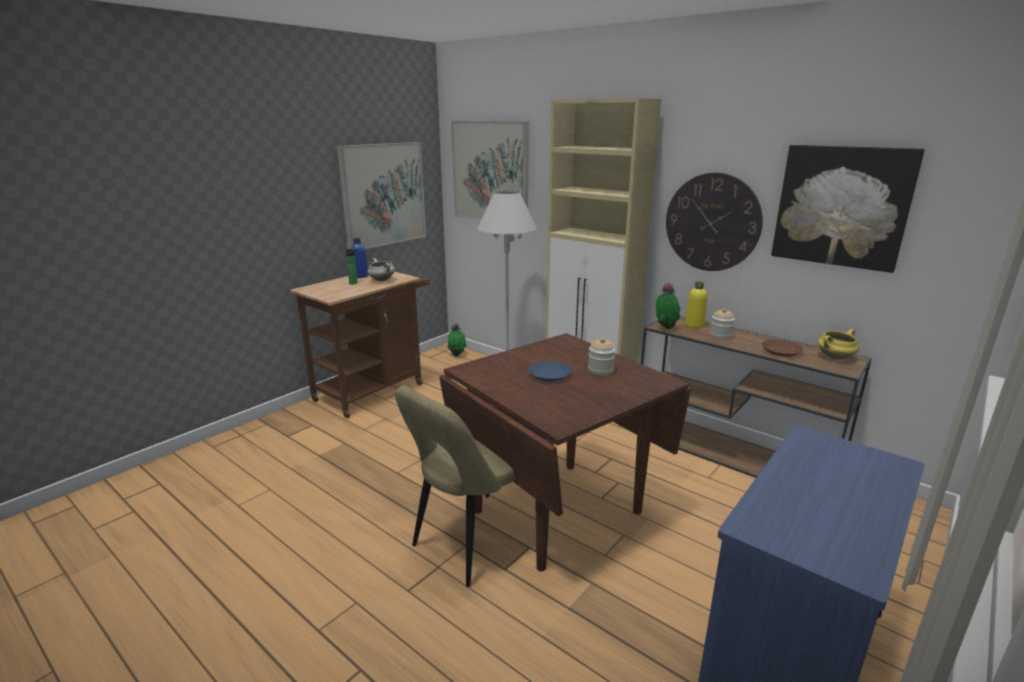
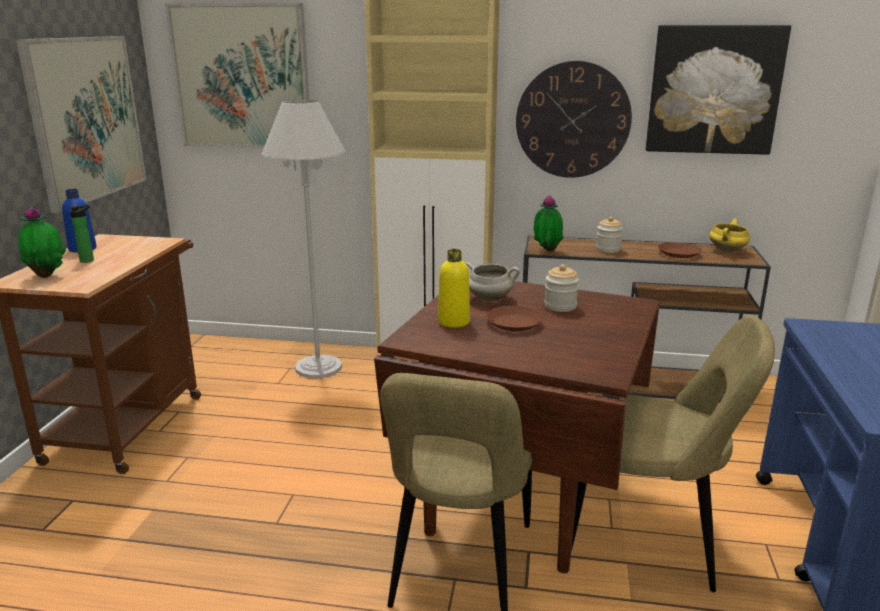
camera: 30 degrees left, 0 degrees up
white cooking pot [367,258,395,281] -> white cooking pot moved to [465,262,520,302]
potted plant [447,324,467,356] -> potted plant moved to [18,206,66,278]
blue plate [528,361,572,381] -> brown plate [486,306,544,331]
yellow bottle [685,282,707,328] -> yellow bottle moved to [438,249,470,328]
none -> beige chair [571,316,775,592]

